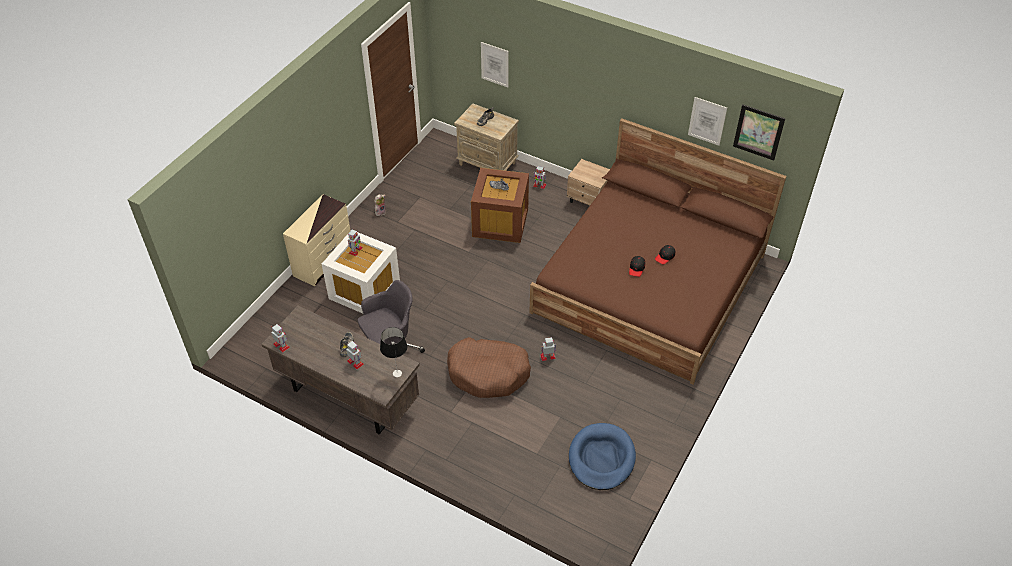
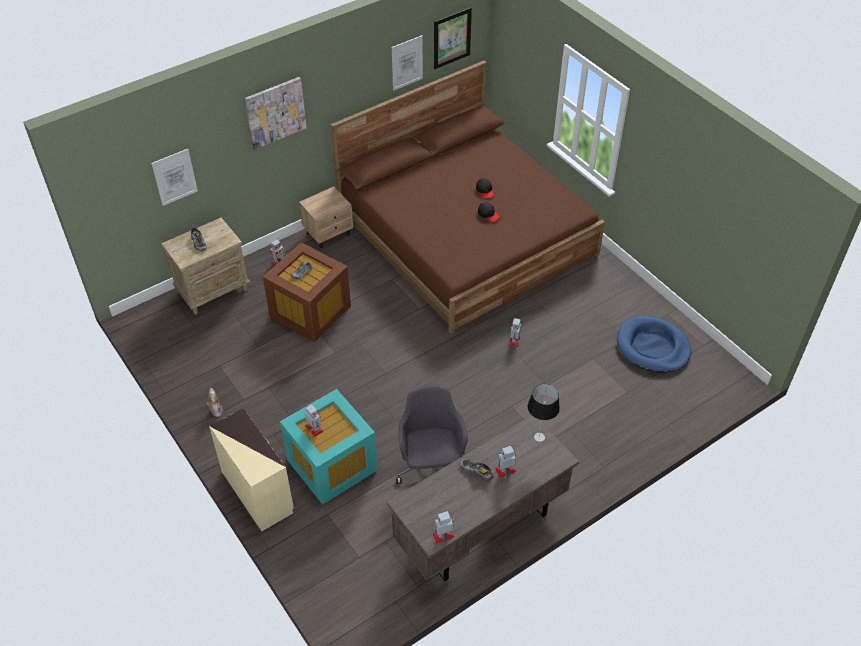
camera: 65 degrees left, 0 degrees up
white storage box [322,232,400,313] -> turquoise storage box [280,389,378,505]
brown dog bed [447,337,531,398] -> none
none -> picture [245,77,307,149]

